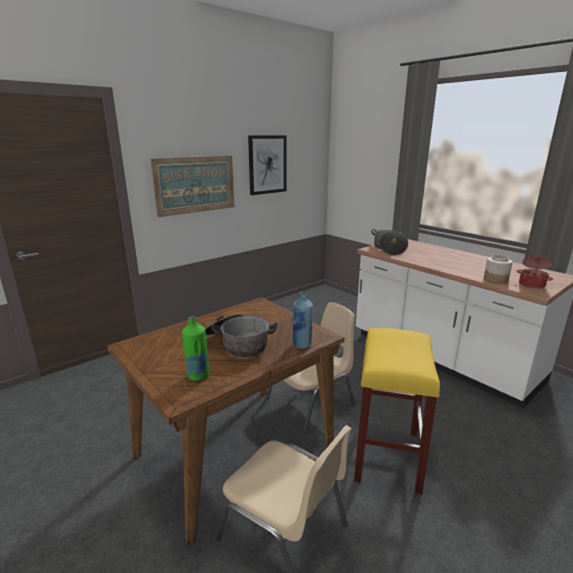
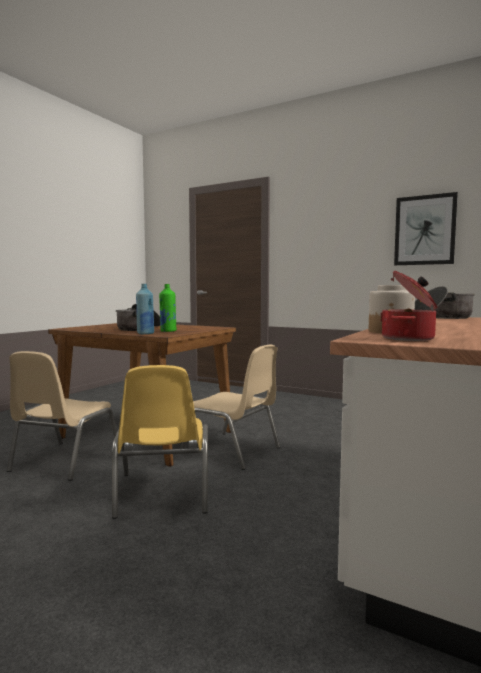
camera: 70 degrees right, 15 degrees down
picture [150,155,235,217] -> none
green bottle [182,316,209,381] -> green bottle moved to [159,284,177,332]
yellow stool [354,328,440,494] -> yellow chair [112,365,208,519]

